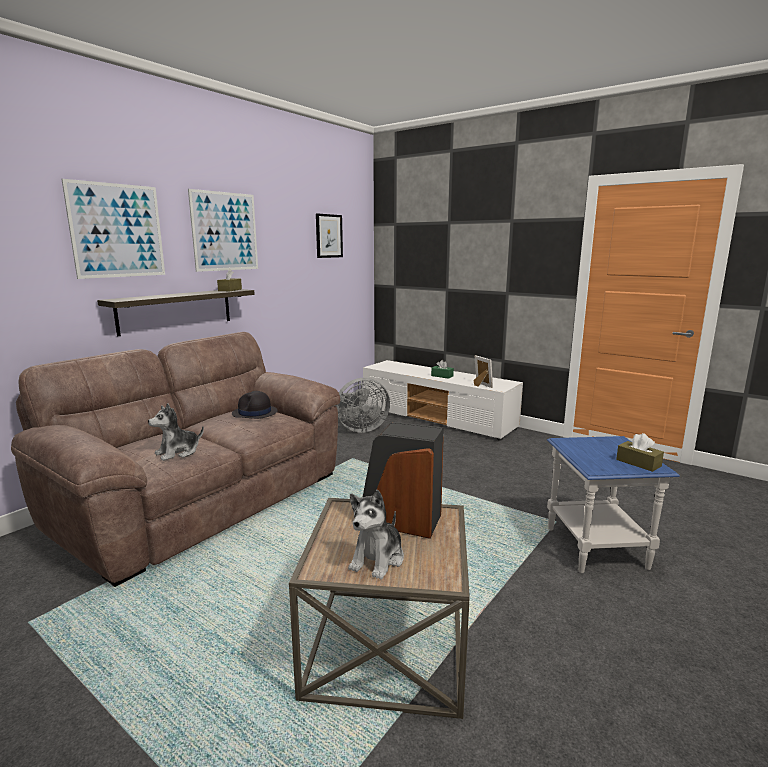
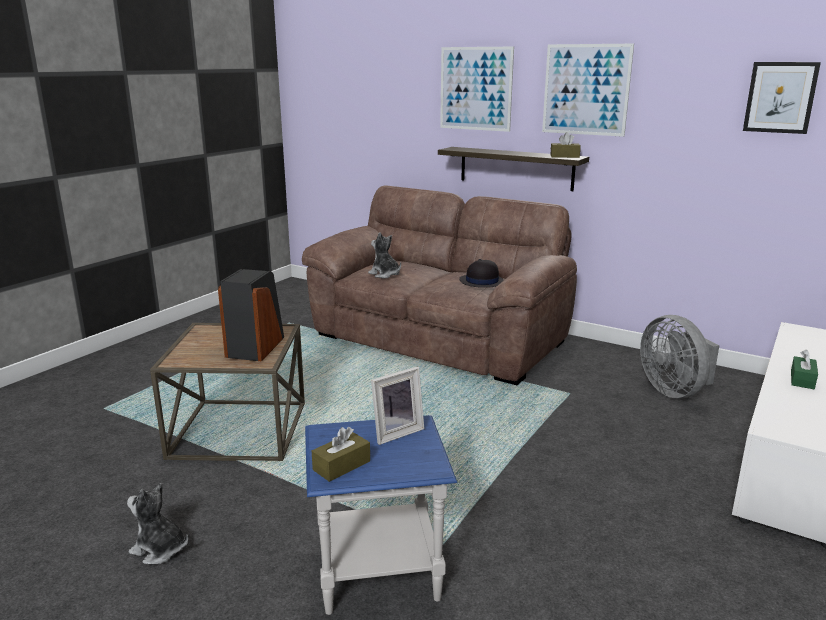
camera: 85 degrees right, 5 degrees up
plush toy [348,490,404,580] -> plush toy moved to [127,483,188,565]
picture frame [474,355,493,388] -> picture frame moved to [371,367,424,445]

